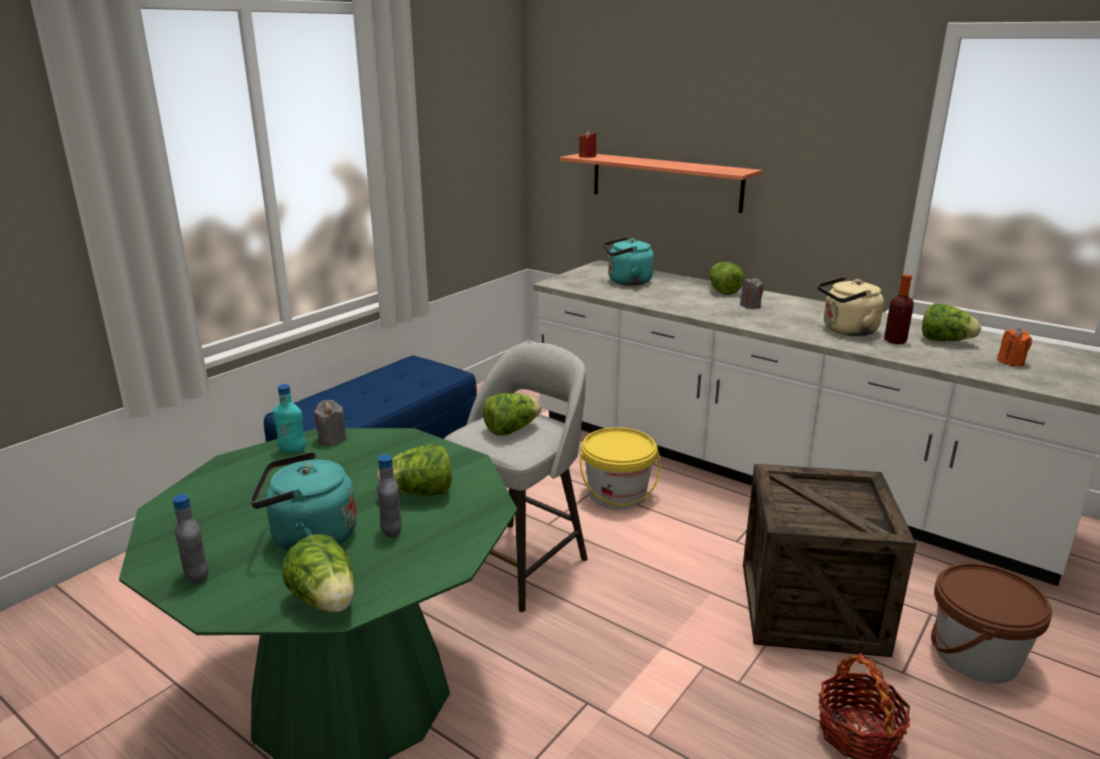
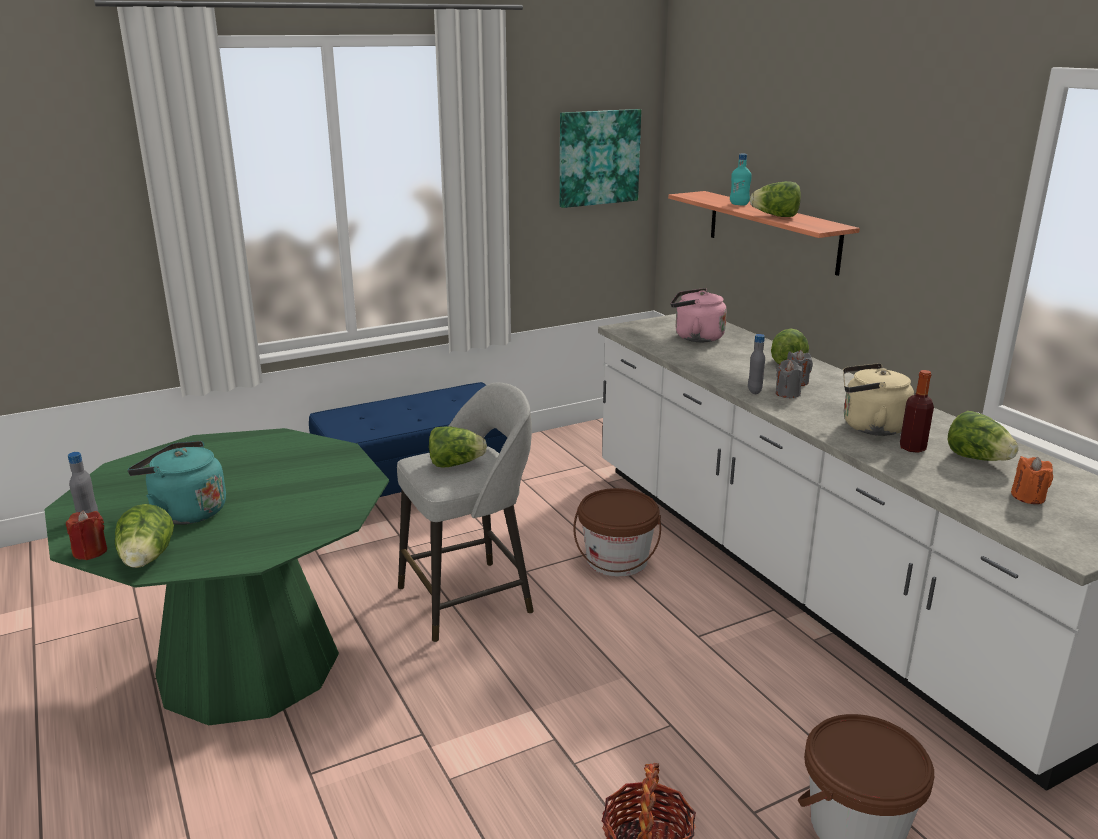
camera: 25 degrees right, 0 degrees up
turquoise bottle [273,384,306,453] -> turquoise bottle moved to [730,154,752,205]
grey candle [313,400,347,445] -> grey candle moved to [776,360,803,398]
lettuce [377,444,452,496] -> lettuce moved to [750,181,801,217]
grey bottle [377,455,401,538] -> grey bottle moved to [748,334,765,394]
red candle [579,130,597,158] -> red candle moved to [66,510,107,560]
yellow bucket [580,427,661,510] -> brown bucket [573,488,661,577]
turquoise kettle [603,237,654,286] -> pink kettle [671,288,727,342]
crate [743,464,916,657] -> none
none -> picture [560,109,641,208]

